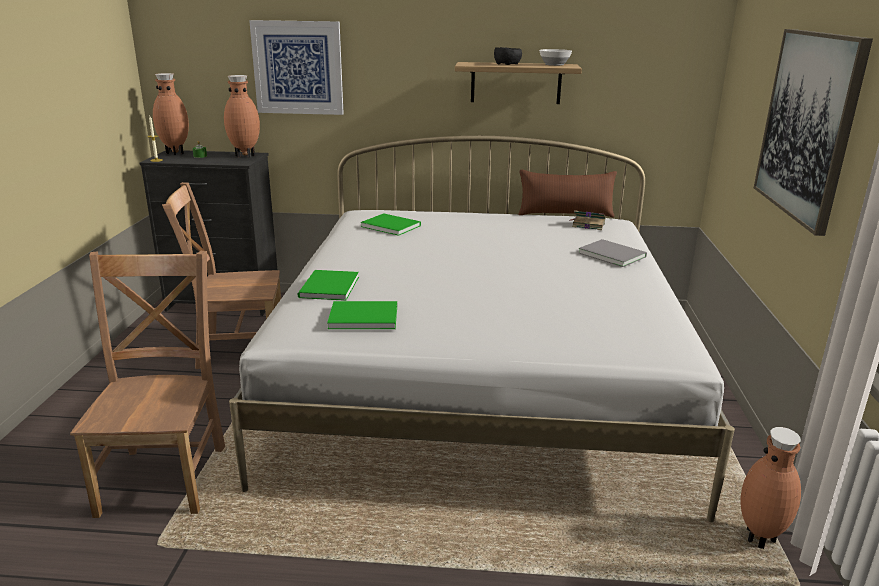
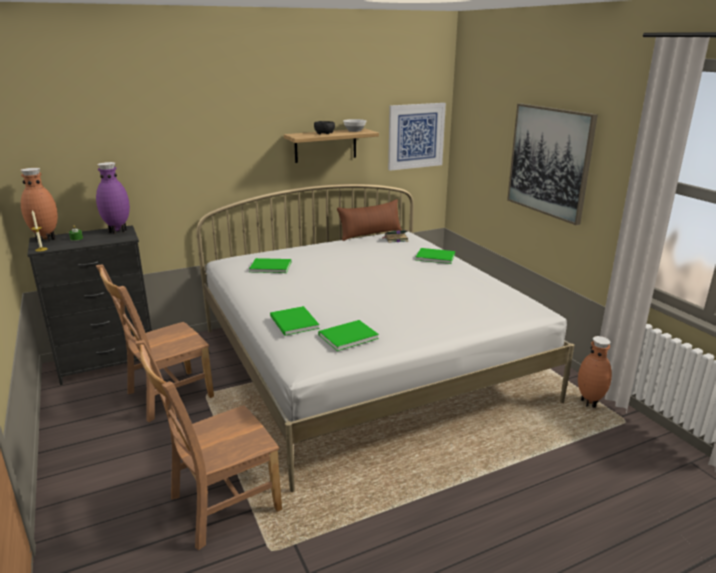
camera: 30 degrees left, 0 degrees up
brown chair [70,251,225,518] -> brown chair turned 90 degrees counterclockwise [135,340,282,550]
brown vase [224,75,260,157] -> purple vase [96,162,130,234]
picture [249,20,344,115] -> picture moved to [388,103,446,171]
grey book [579,239,647,267] -> green book [416,248,455,264]

